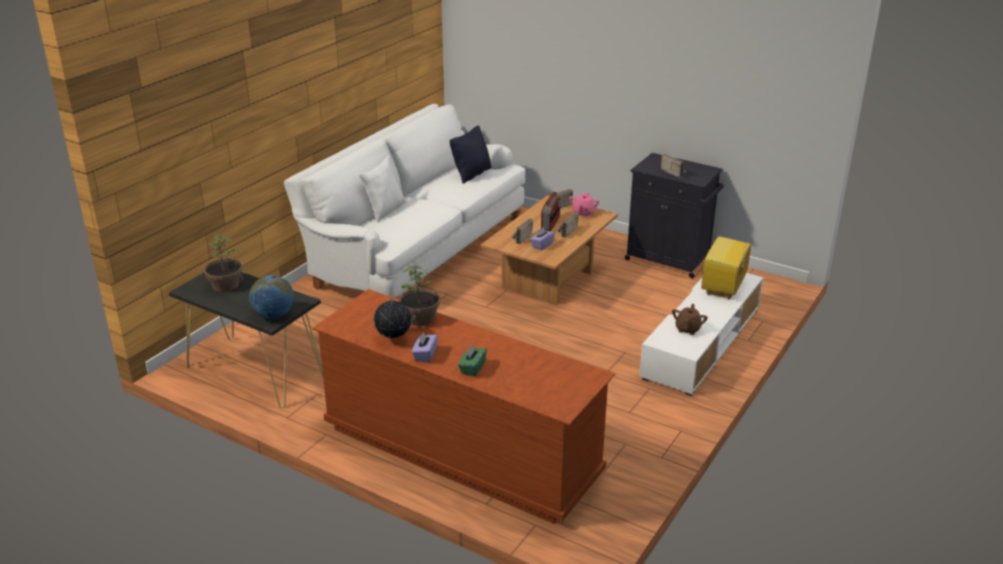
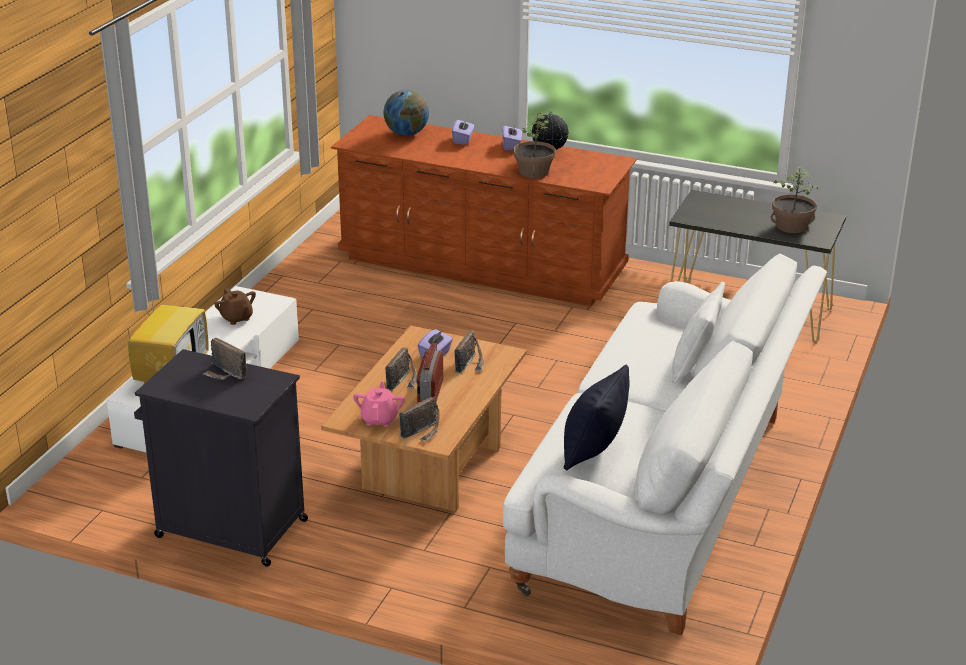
camera: 170 degrees right, 0 degrees up
globe [249,275,294,319] -> globe moved to [383,90,429,136]
green tissue box [458,345,487,376] -> purple tissue box [452,117,474,145]
brown teapot [672,304,708,335] -> brown teapot turned 45 degrees counterclockwise [214,288,256,325]

